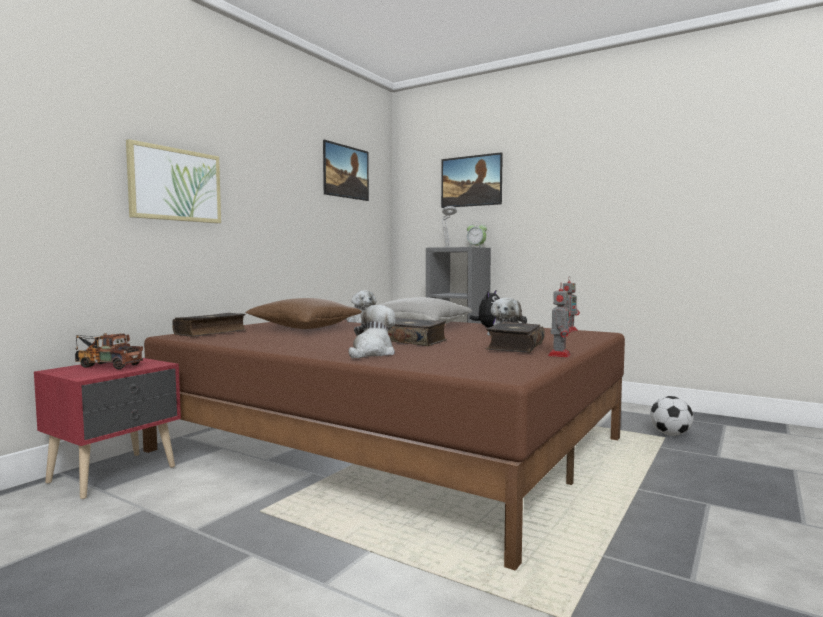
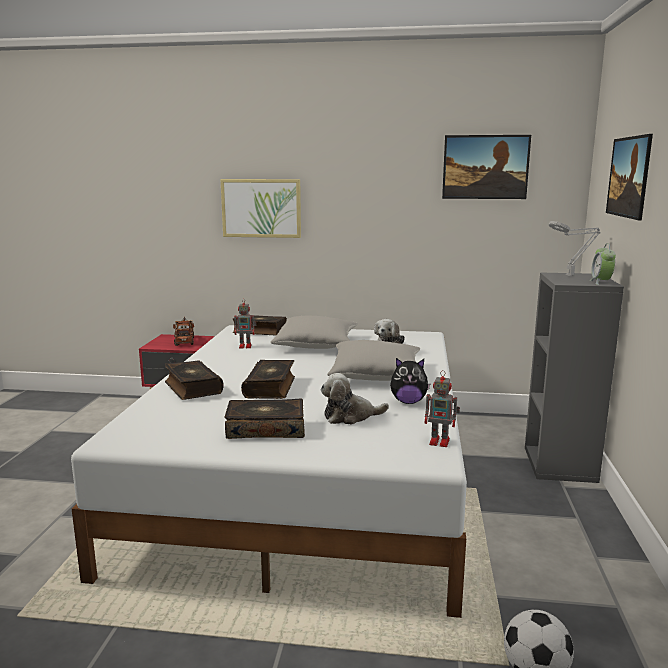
camera: 65 degrees right, 10 degrees up
brown bed [143,319,625,571] -> white bed [71,325,467,618]
brown pillow [245,298,362,329] -> grey pillow [270,315,358,349]
plush toy [348,305,396,358] -> book [165,361,224,400]
toy robot [548,288,571,357] -> toy robot moved to [234,298,256,348]

